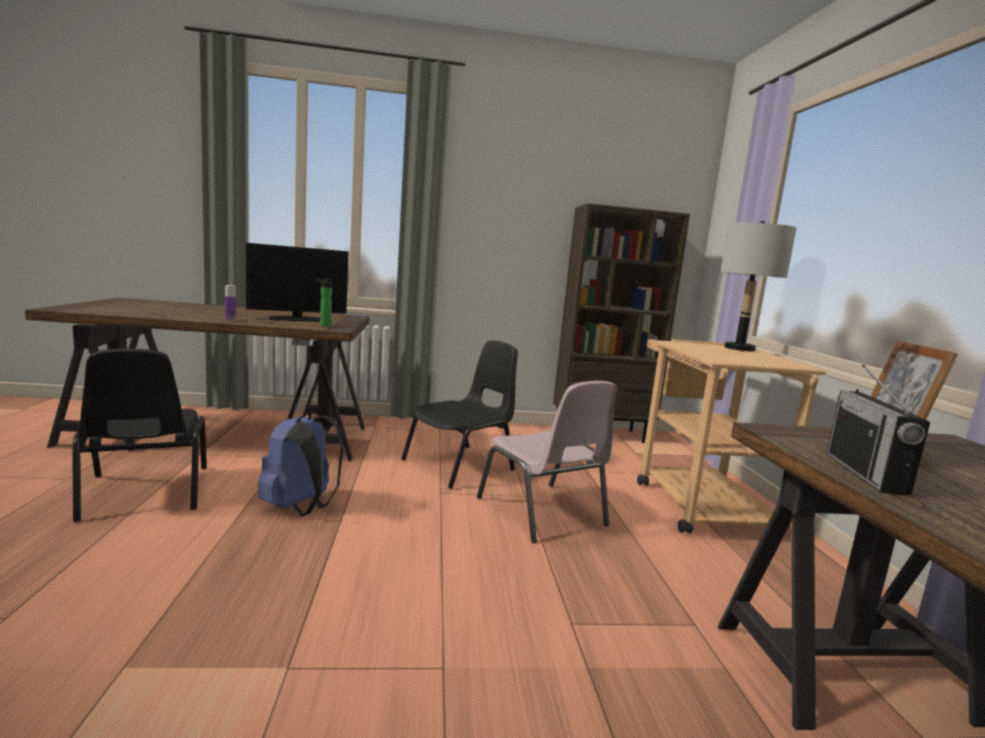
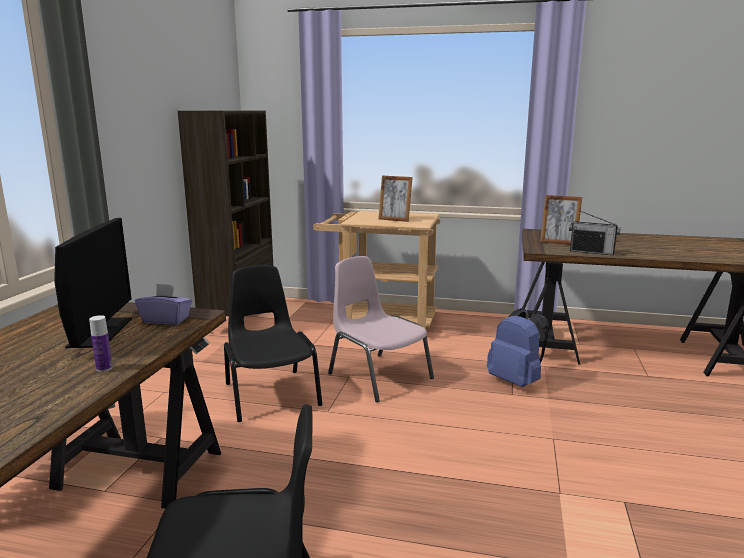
camera: 70 degrees left, 5 degrees up
blue backpack [258,412,344,516] -> blue backpack moved to [487,308,549,387]
bottle [316,279,333,326] -> purple tissue box [135,284,192,325]
pink chair [477,381,617,543] -> pink chair turned 120 degrees counterclockwise [328,256,434,402]
grey table lamp [720,221,797,351] -> none
none -> picture frame [378,176,413,222]

